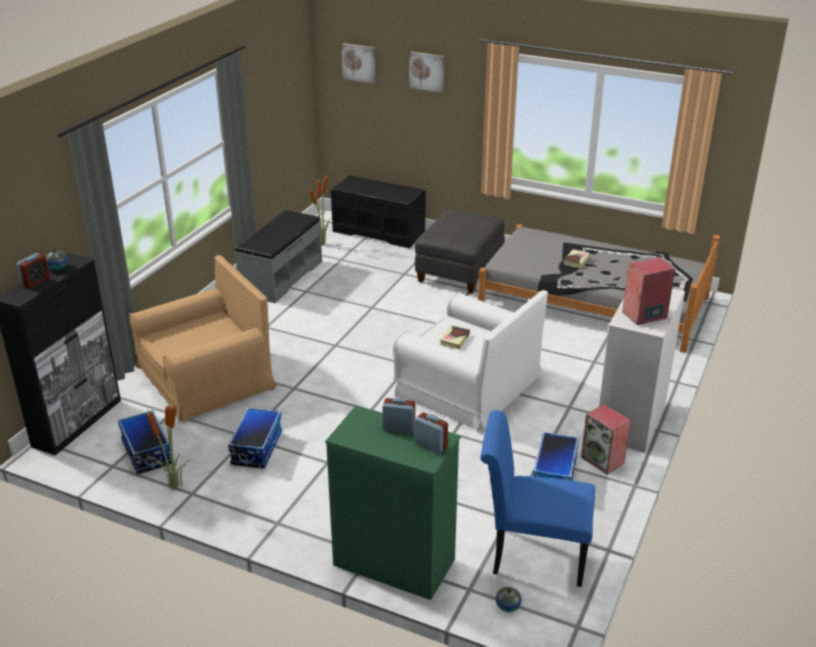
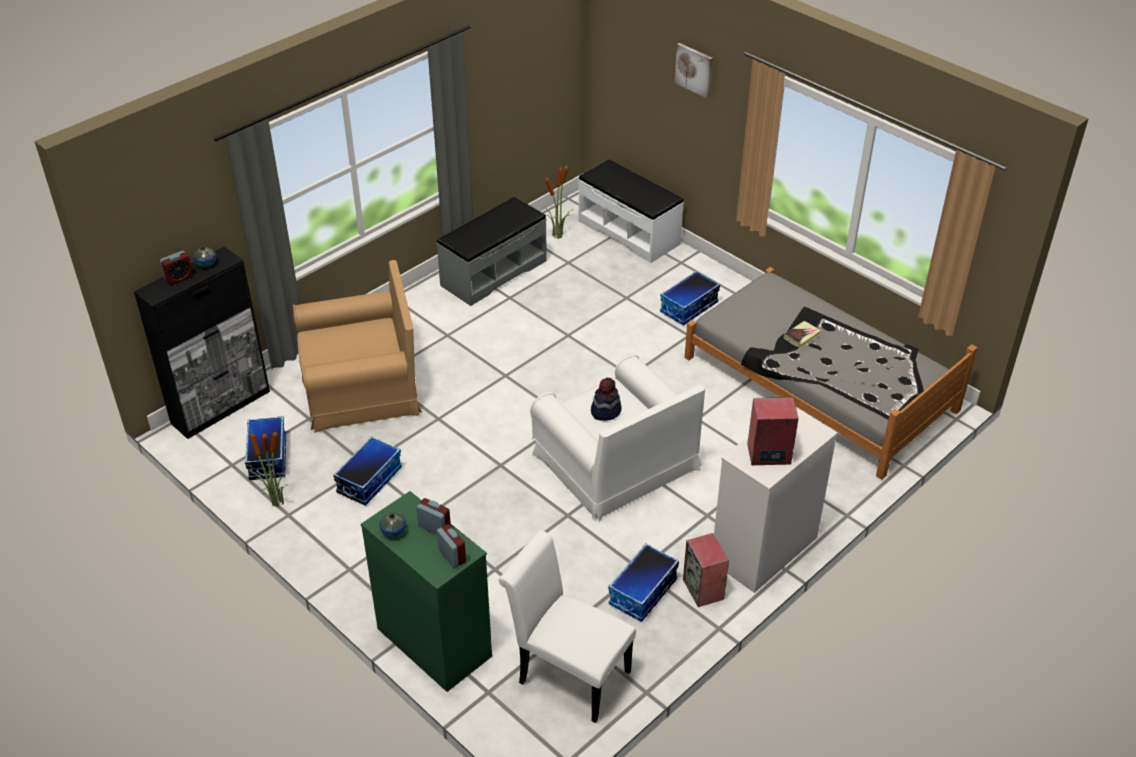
camera: 20 degrees right, 10 degrees up
black bench [330,175,426,248] -> white bench [578,159,684,263]
picture [342,43,375,83] -> none
grey ottoman [415,209,505,294] -> storage box [660,271,720,326]
book [440,325,470,349] -> hat [591,378,622,421]
blue chair [480,410,595,587] -> white chair [499,530,636,723]
vase [496,587,522,612] -> vase moved to [379,512,406,538]

